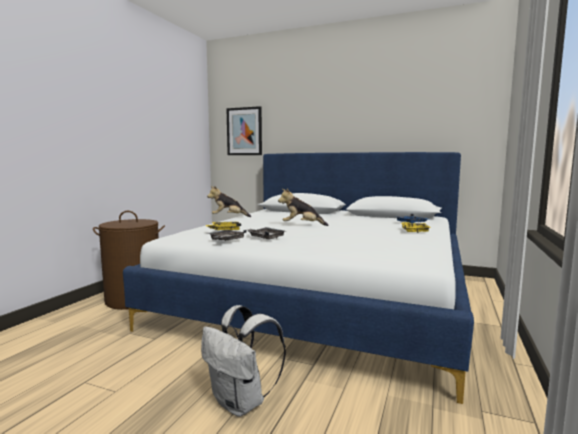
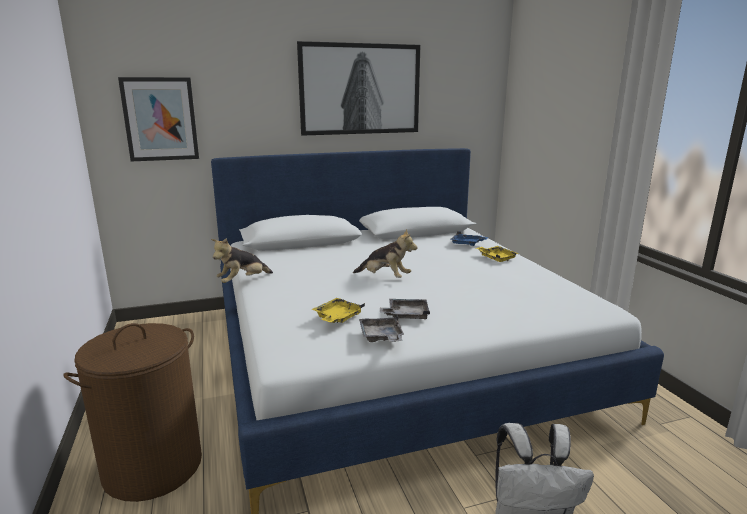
camera: 40 degrees left, 10 degrees up
plush toy [278,188,328,226] -> plush toy turned 120 degrees counterclockwise [353,229,417,278]
none -> picture [297,41,420,136]

